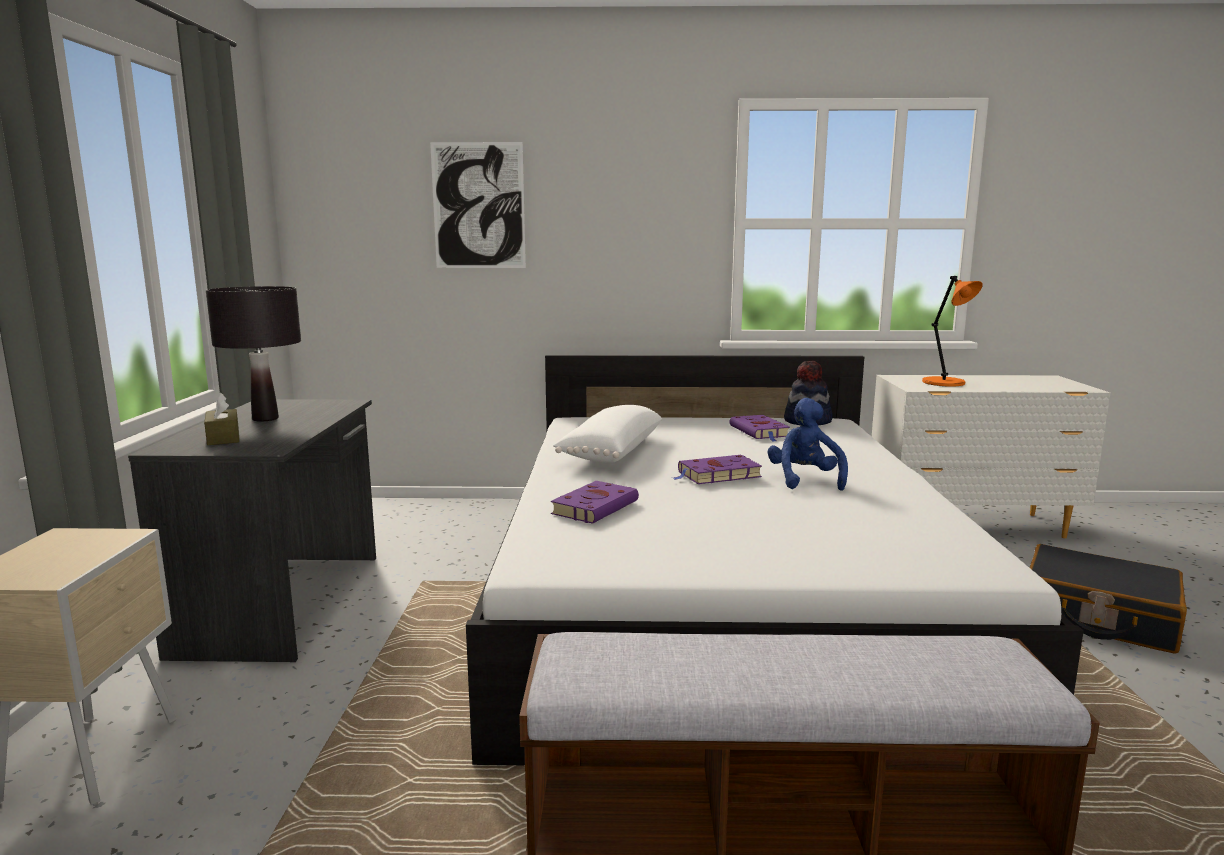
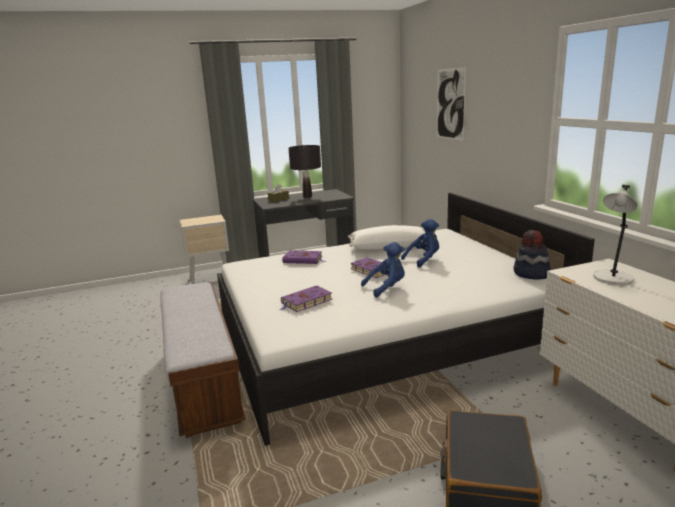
camera: 70 degrees right, 5 degrees up
purple book [730,415,790,442] -> purple book moved to [280,285,332,312]
orange table lamp [922,276,983,387] -> grey table lamp [594,185,638,285]
none -> blue plush toy [401,219,439,268]

